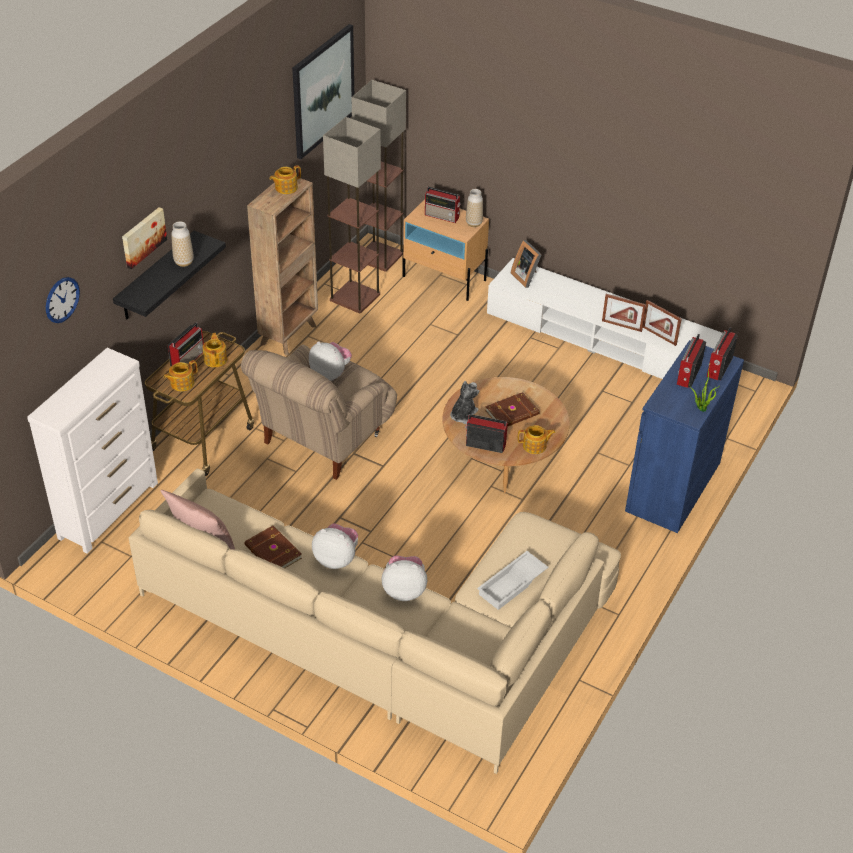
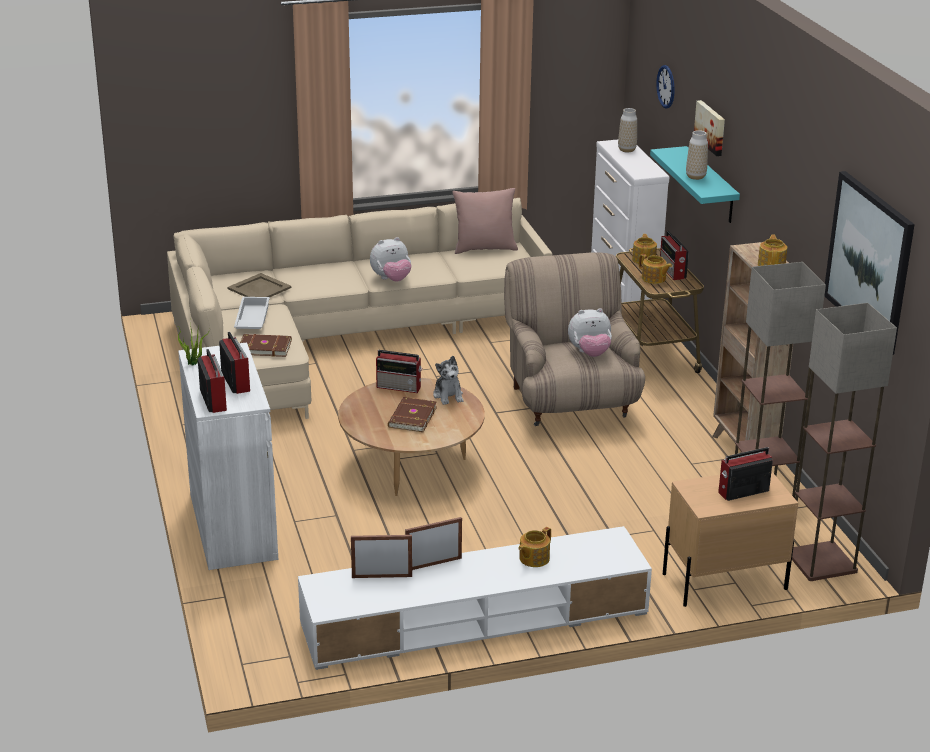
camera: 135 degrees right, 15 degrees down
black shelf [113,231,226,320] -> turquoise shelf [650,146,740,223]
brown book [245,525,302,569] -> brown book moved to [240,334,292,357]
plush toy [381,556,427,601] -> none
radio [465,414,508,453] -> radio turned 45 degrees clockwise [376,350,422,393]
vase [466,189,483,227] -> vase moved to [618,108,637,152]
picture frame [511,240,542,288] -> none
teapot [518,425,556,454] -> teapot moved to [518,527,551,567]
blue cabinet [625,340,744,533] -> white cabinet [178,342,278,570]
none -> beige tray [228,273,291,297]

